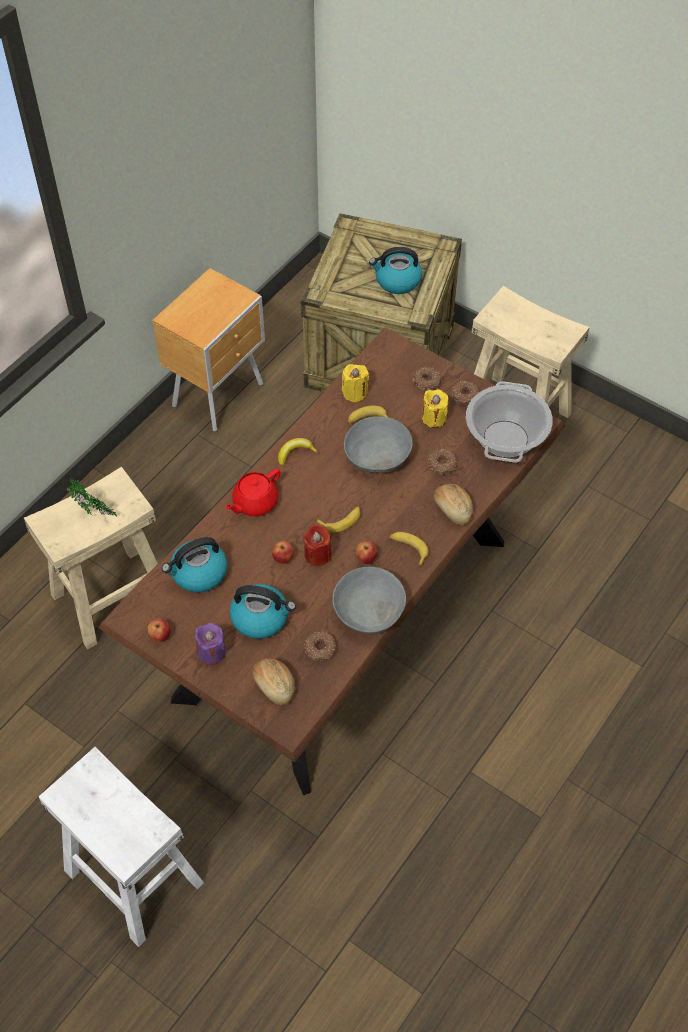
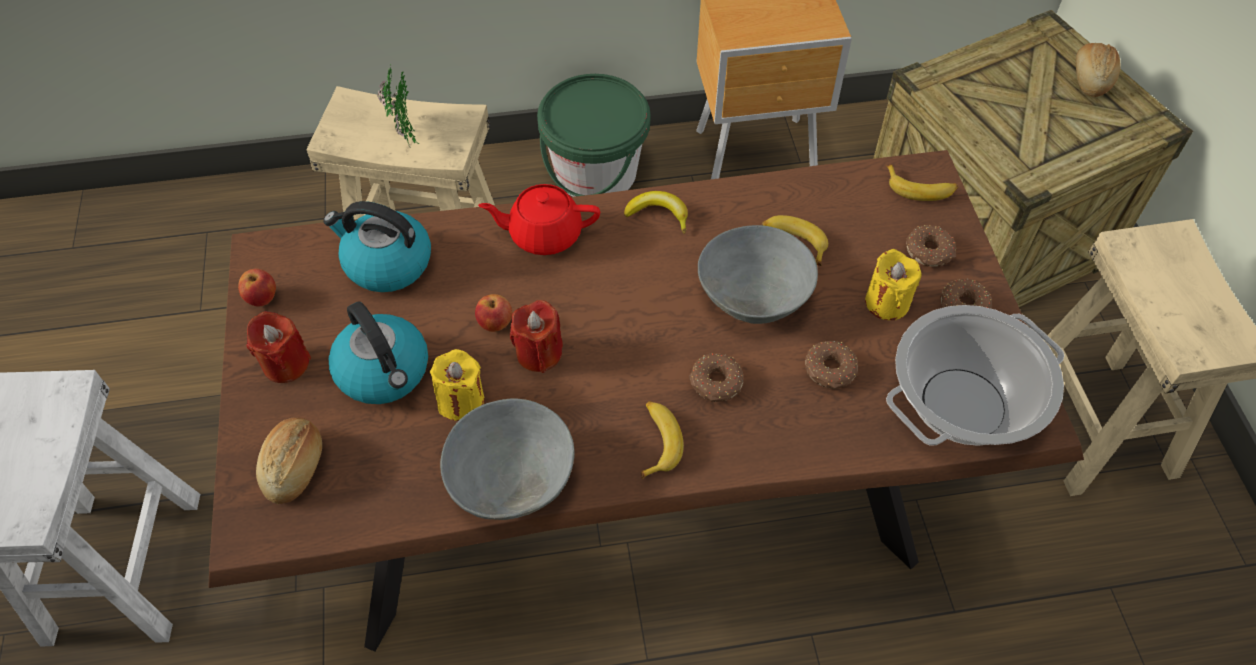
camera: 45 degrees right, 0 degrees up
purple candle [195,623,226,665] -> red candle [246,311,311,383]
donut [304,631,337,662] -> donut moved to [689,353,744,402]
banana [315,506,361,533] -> banana moved to [887,164,958,201]
yellow candle [342,364,369,403] -> yellow candle moved to [430,349,485,421]
apple [356,541,377,564] -> none
kettle [369,247,422,294] -> none
bread [433,484,473,525] -> bread moved to [1076,43,1121,97]
none -> green bucket [537,74,651,197]

